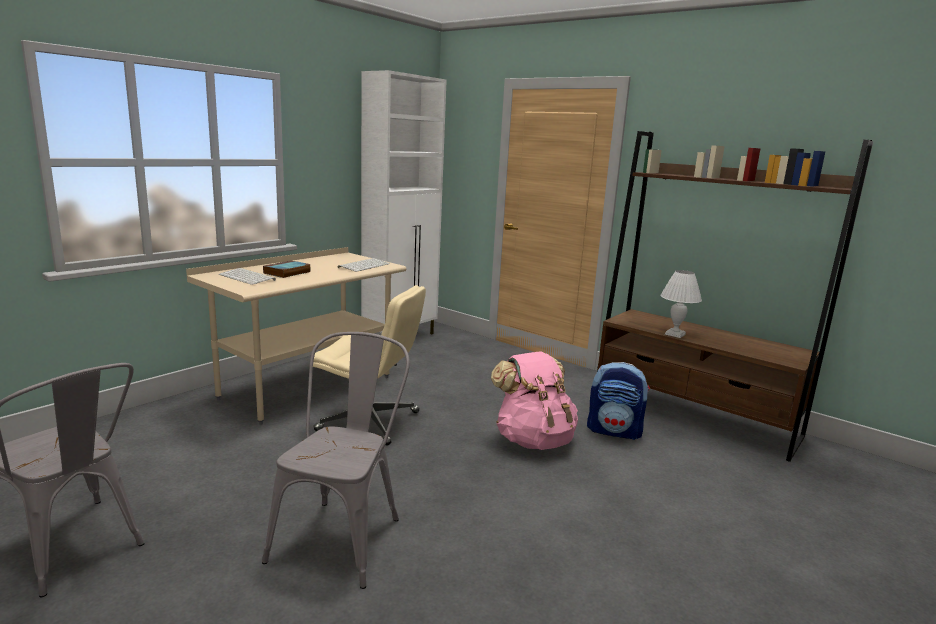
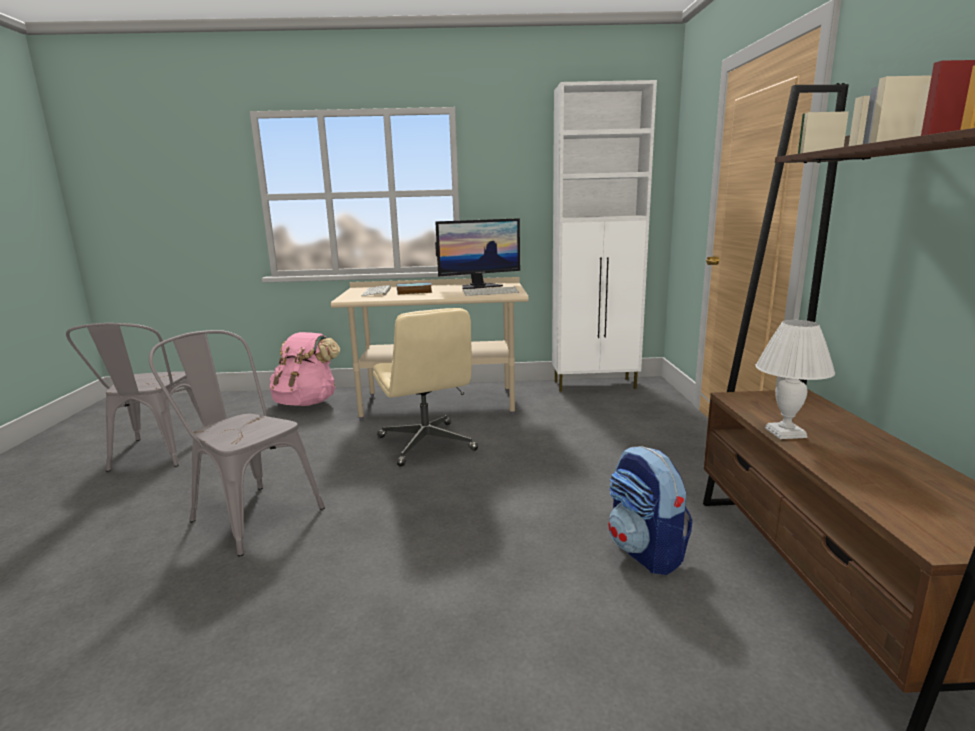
camera: 50 degrees right, 0 degrees up
grey chair [262,332,410,589] -> grey chair turned 120 degrees counterclockwise [149,330,325,556]
pink backpack [491,351,578,450] -> pink backpack moved to [270,332,340,406]
none -> monitor [435,218,520,289]

